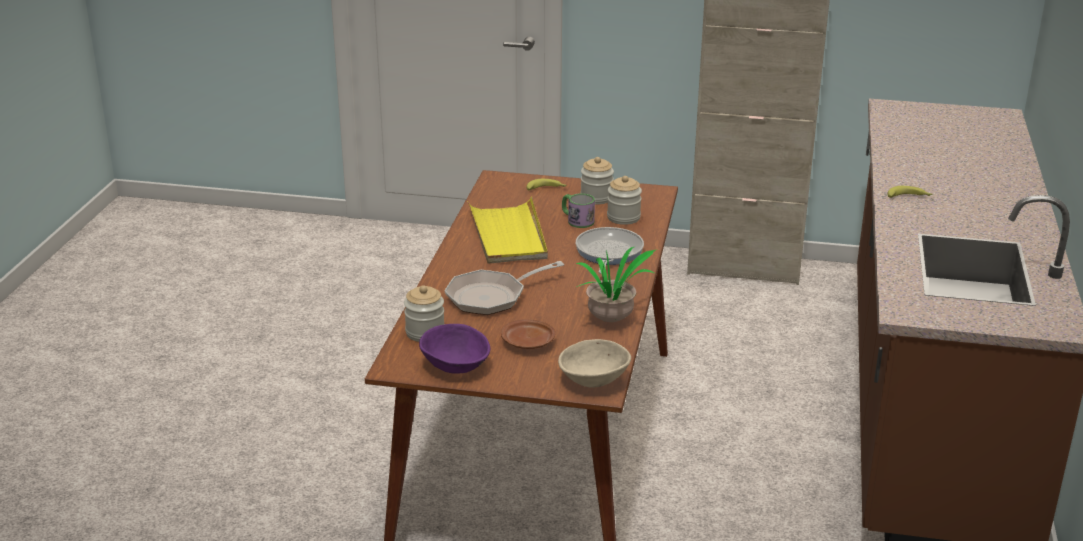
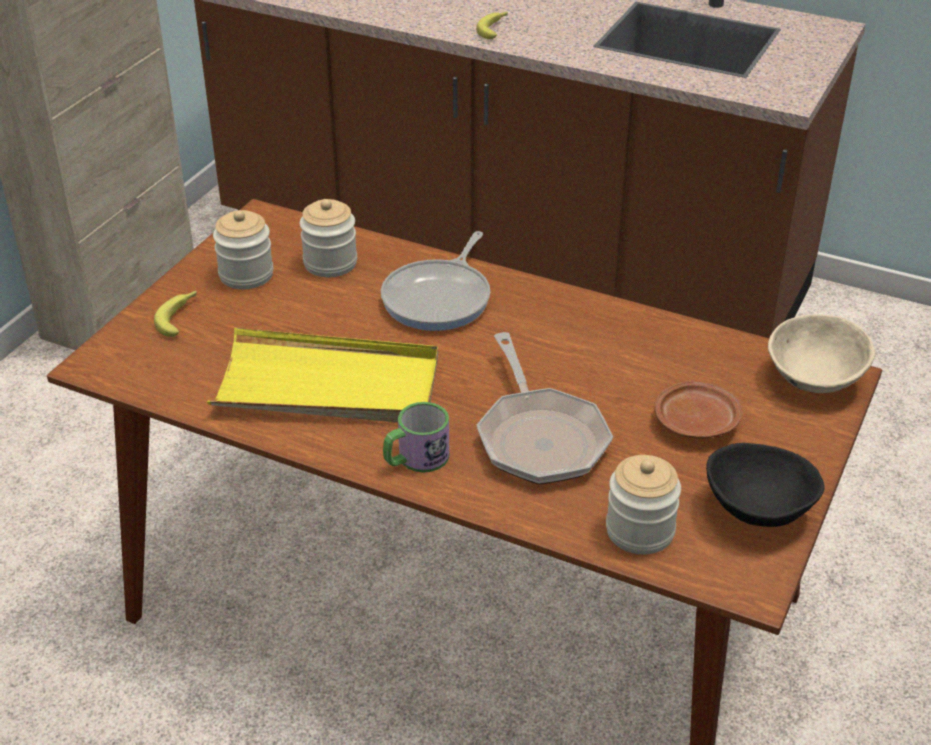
camera: 75 degrees left, 10 degrees up
purple bowl [419,324,490,373] -> black bowl [706,443,825,527]
mug [562,193,595,228] -> mug moved to [383,402,449,473]
frying pan [576,227,644,274] -> frying pan turned 90 degrees counterclockwise [381,231,490,331]
potted plant [576,247,656,322] -> none

